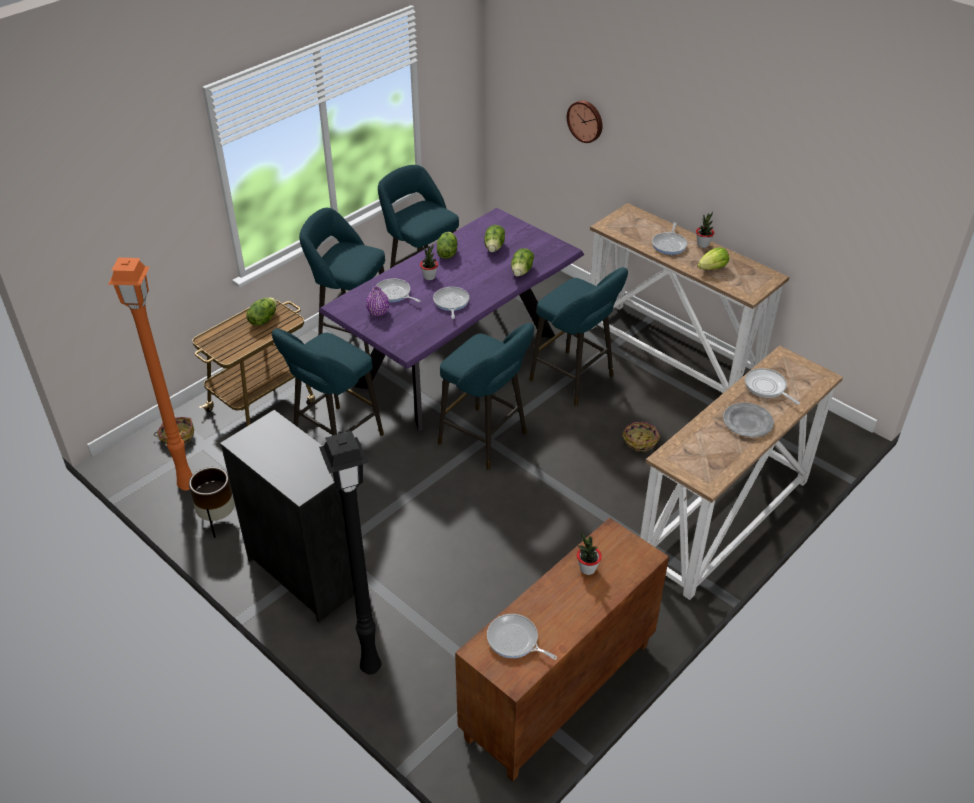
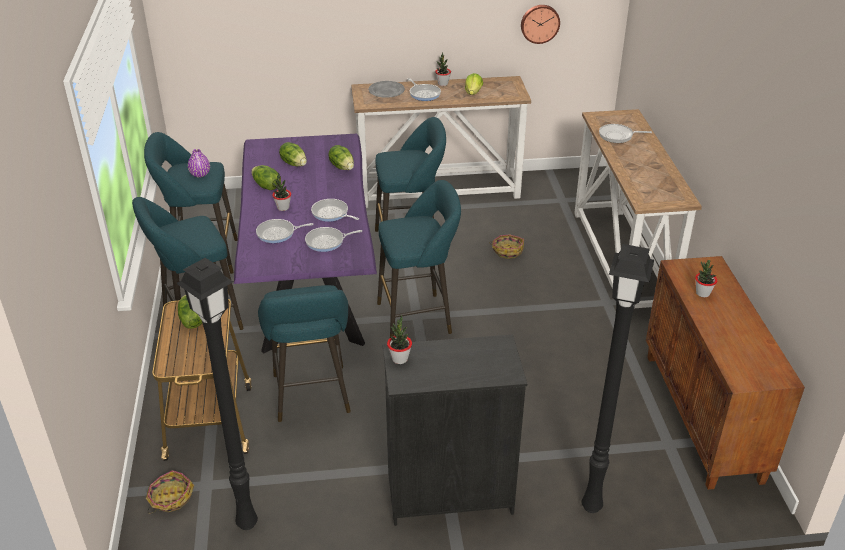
camera: 50 degrees left, 5 degrees down
orange floor lamp [108,258,193,491] -> black floor lamp [176,258,258,530]
brown planter [189,467,235,538] -> none
purple vase [366,286,390,316] -> purple vase moved to [188,149,210,178]
frying pan [487,614,557,660] -> frying pan moved to [305,227,362,252]
wall clock [567,100,602,143] -> wall clock moved to [521,5,560,44]
grey plate [723,403,774,437] -> grey plate moved to [368,81,405,98]
none -> potted plant [387,315,412,364]

